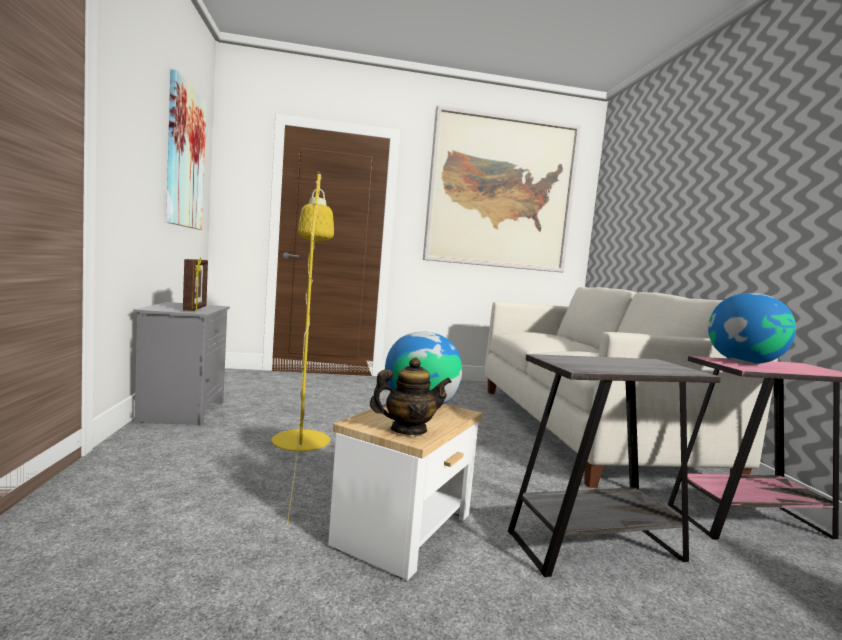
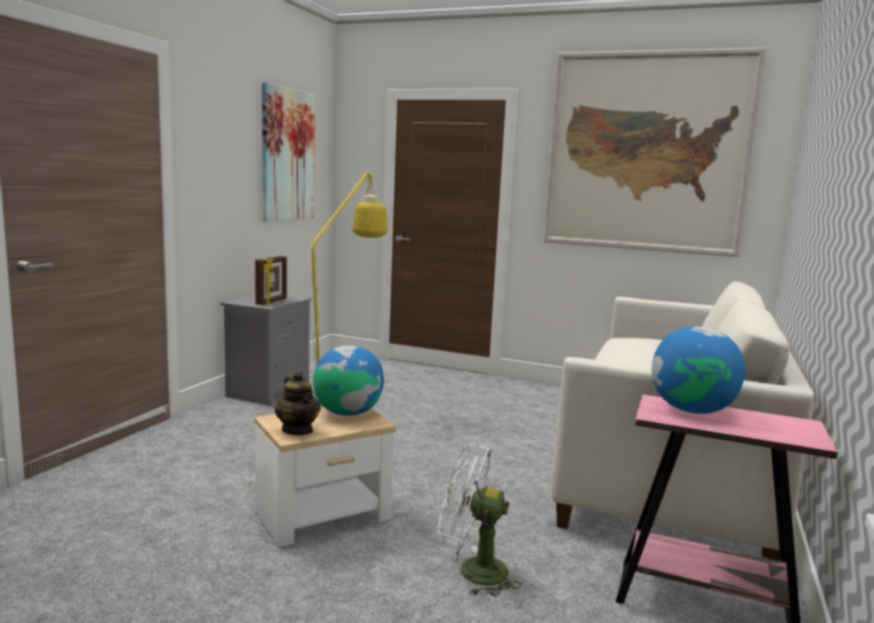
camera: 30 degrees right, 5 degrees up
teapot [370,358,451,435] -> teapot turned 45 degrees clockwise [275,371,321,435]
grey side table [508,354,721,577] -> white fan [437,443,522,597]

